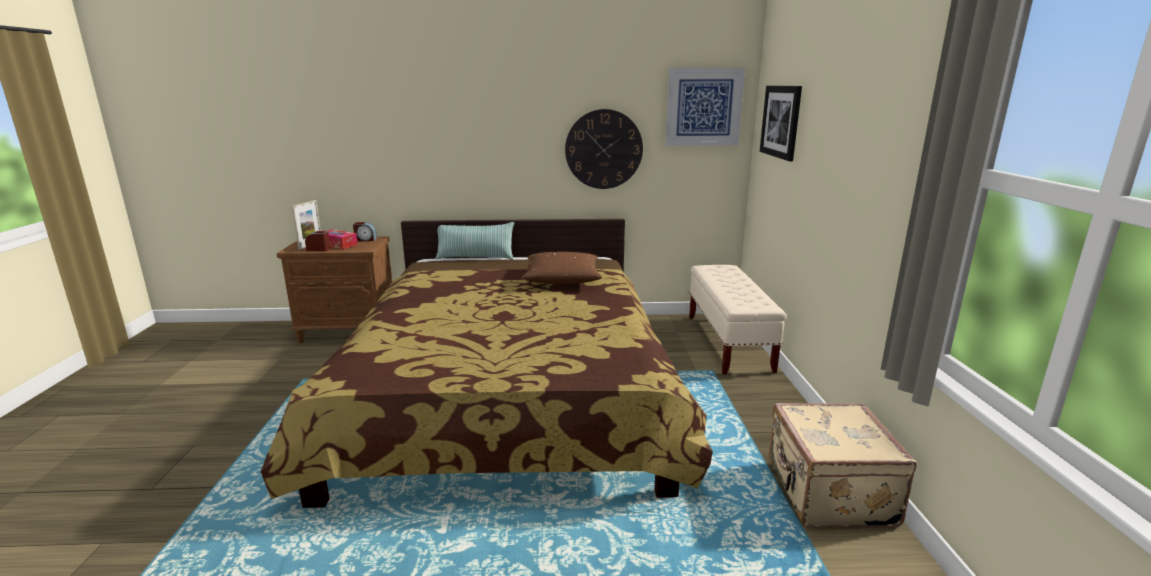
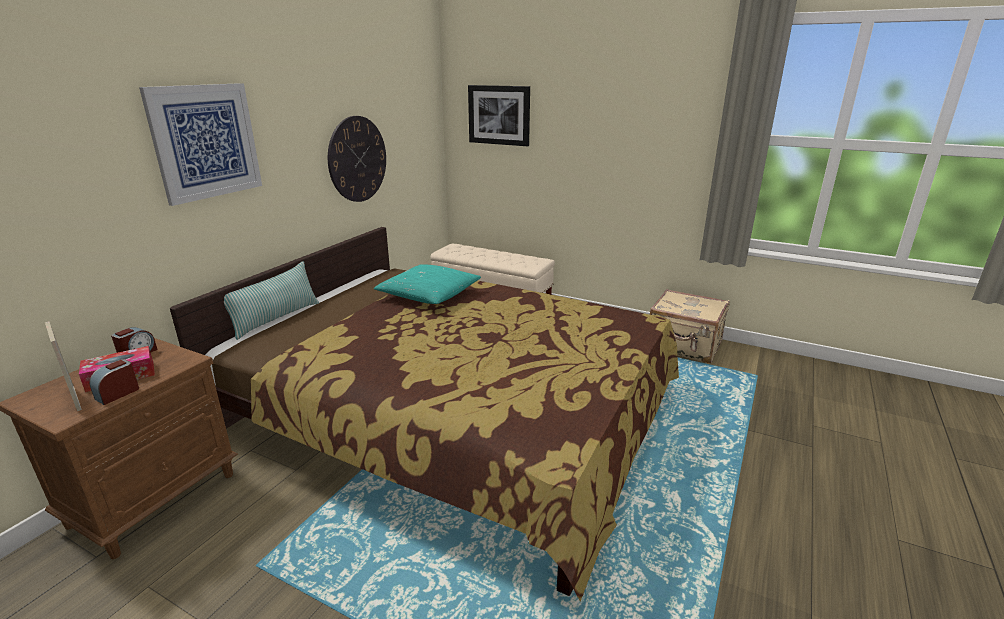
camera: 60 degrees left, 5 degrees up
brown pillow [521,252,602,284] -> turquoise pillow [374,264,481,304]
picture [665,68,745,146] -> picture moved to [139,83,262,206]

